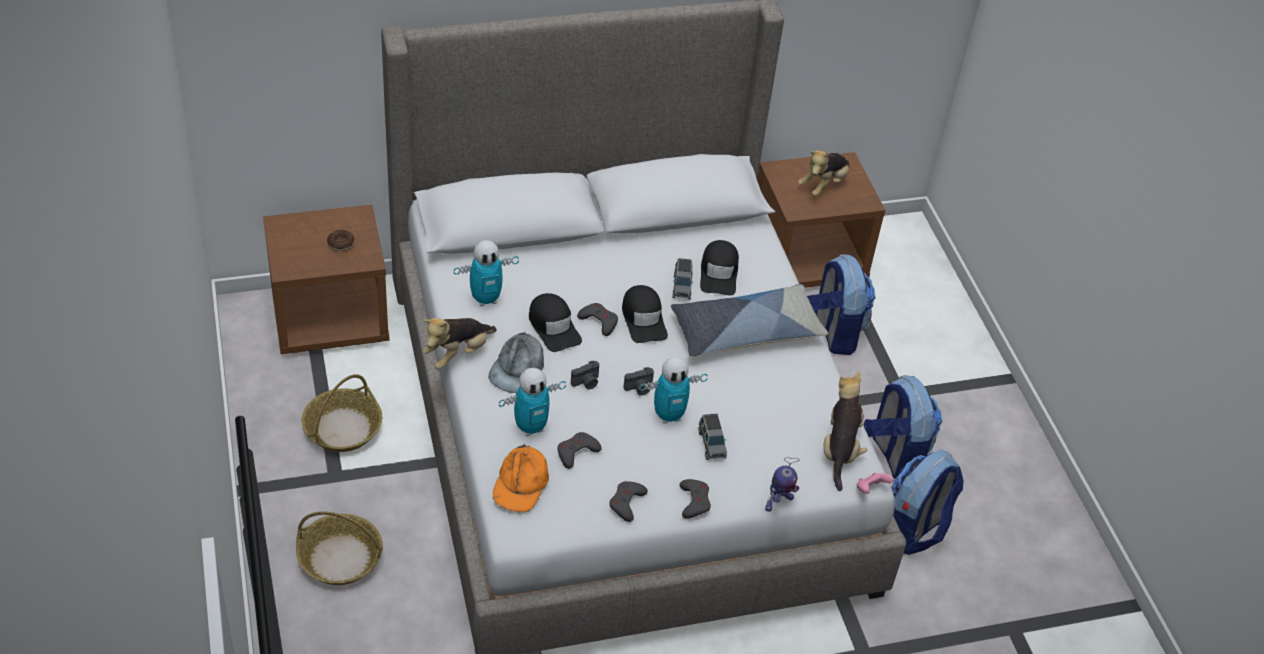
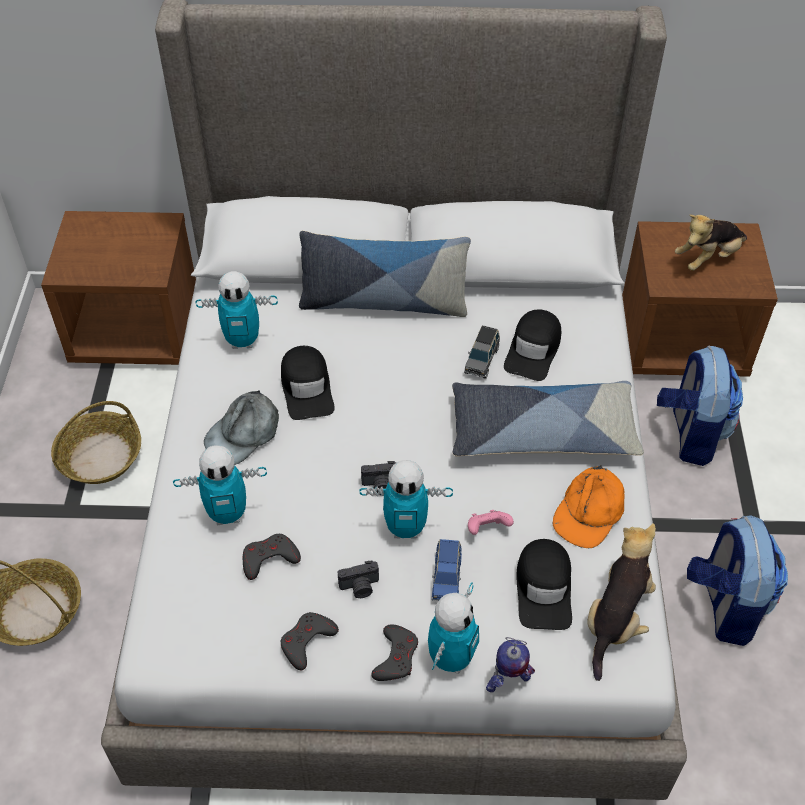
camera: 20 degrees right, 5 degrees up
donut [327,230,354,251] -> none
plush toy [423,318,497,370] -> none
orange cap [493,444,549,512] -> orange cap moved to [553,465,625,548]
camera [571,360,599,390] -> camera moved to [338,560,379,598]
grey game controller [577,303,618,336] -> none
black cap [622,285,668,343] -> black cap moved to [516,539,572,630]
grey toy car [699,413,727,460] -> blue toy car [432,539,462,601]
pink game controller [857,472,894,494] -> pink game controller moved to [468,510,514,535]
backpack [891,450,964,555] -> none
none -> pillow [299,231,471,317]
none -> toy robot [428,582,479,674]

